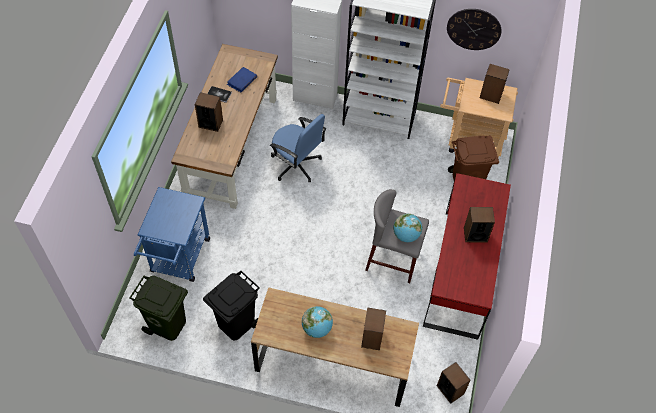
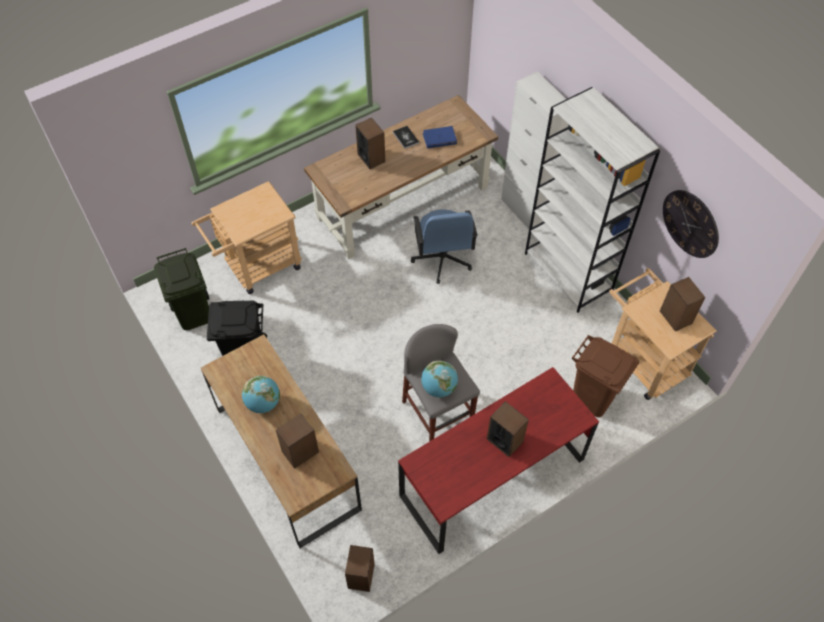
camera: 45 degrees right, 0 degrees up
blue cart [134,187,210,282] -> beige cart [192,181,302,294]

